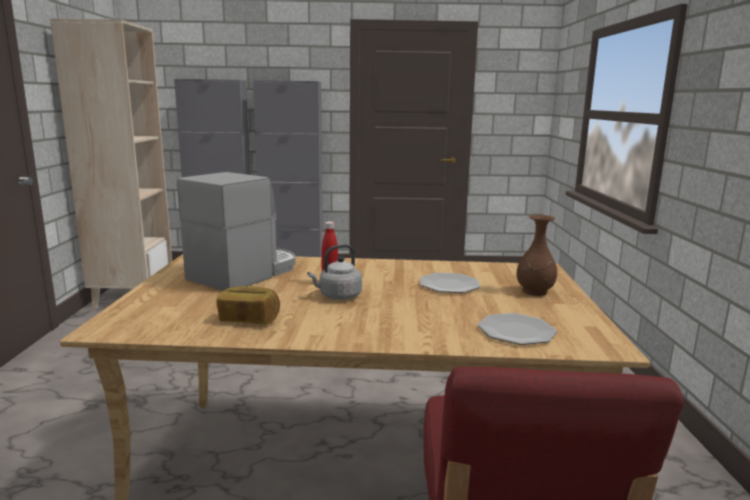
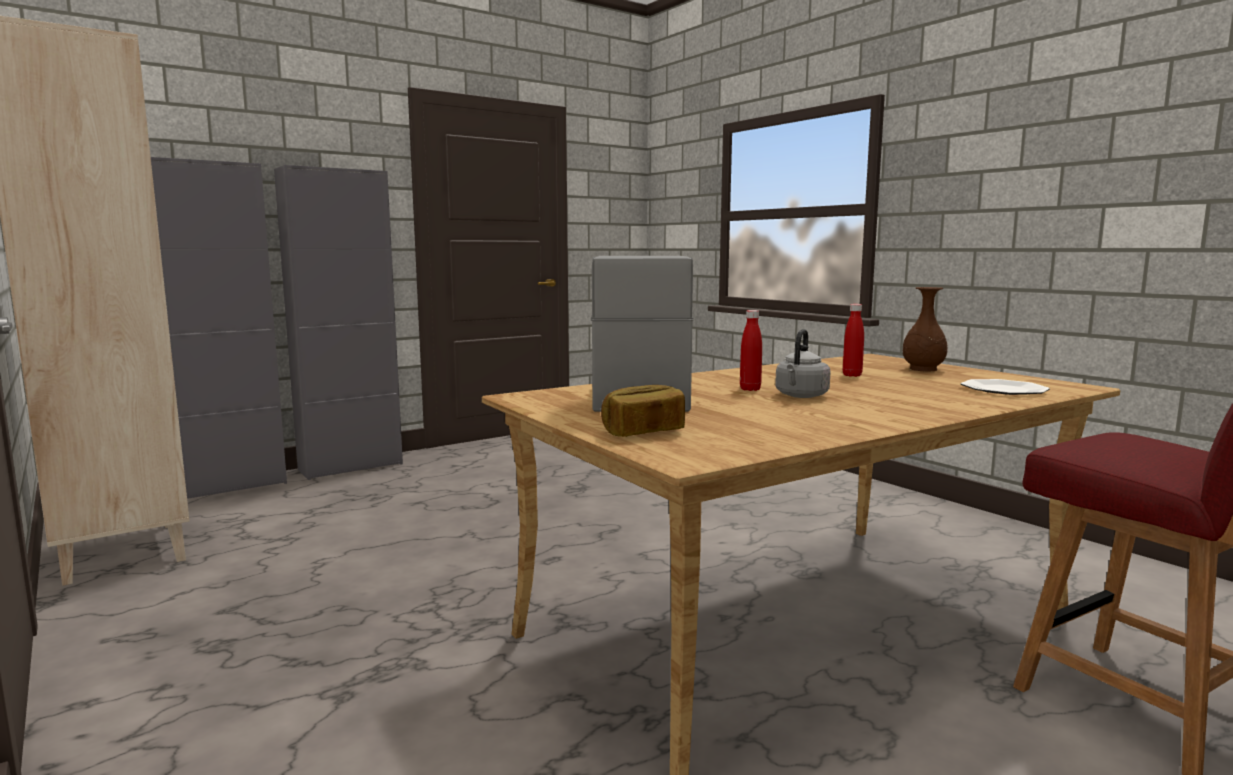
camera: 35 degrees left, 5 degrees down
bread [216,286,280,324] -> bread moved to [601,385,685,437]
plate [420,273,480,293] -> red bottle [843,304,864,377]

